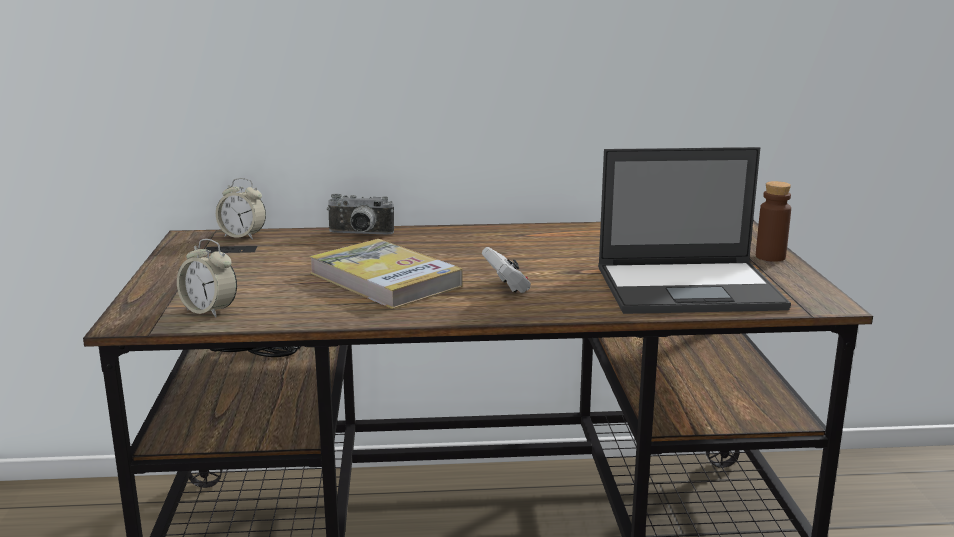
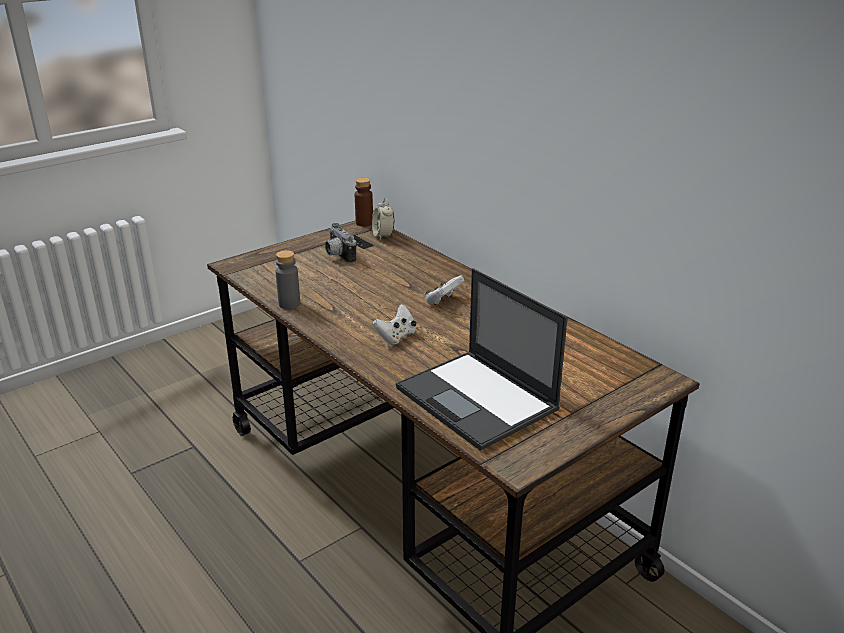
camera: 55 degrees right, 10 degrees up
alarm clock [177,239,237,317] -> none
book [309,239,463,309] -> none
camera [327,194,394,234] -> camera moved to [325,223,356,264]
brown bottle [756,181,791,262] -> brown bottle moved to [355,178,373,226]
none -> grey bottle [275,250,300,309]
none -> white game controller [425,275,464,305]

